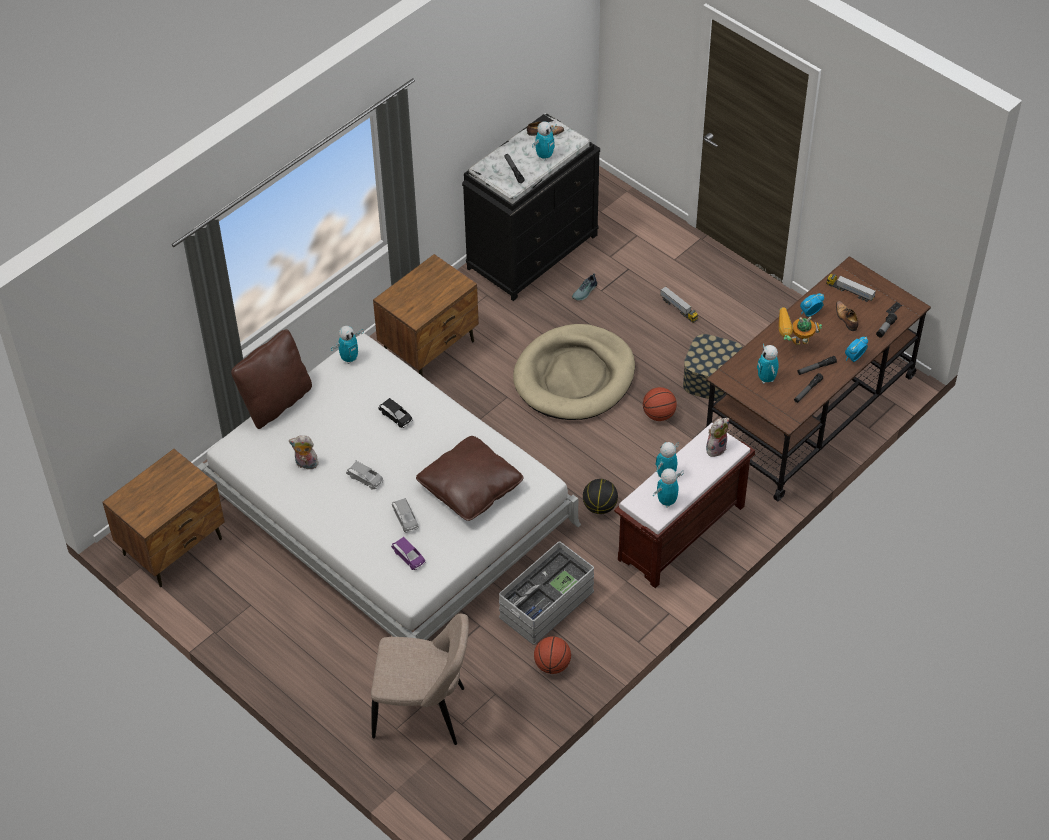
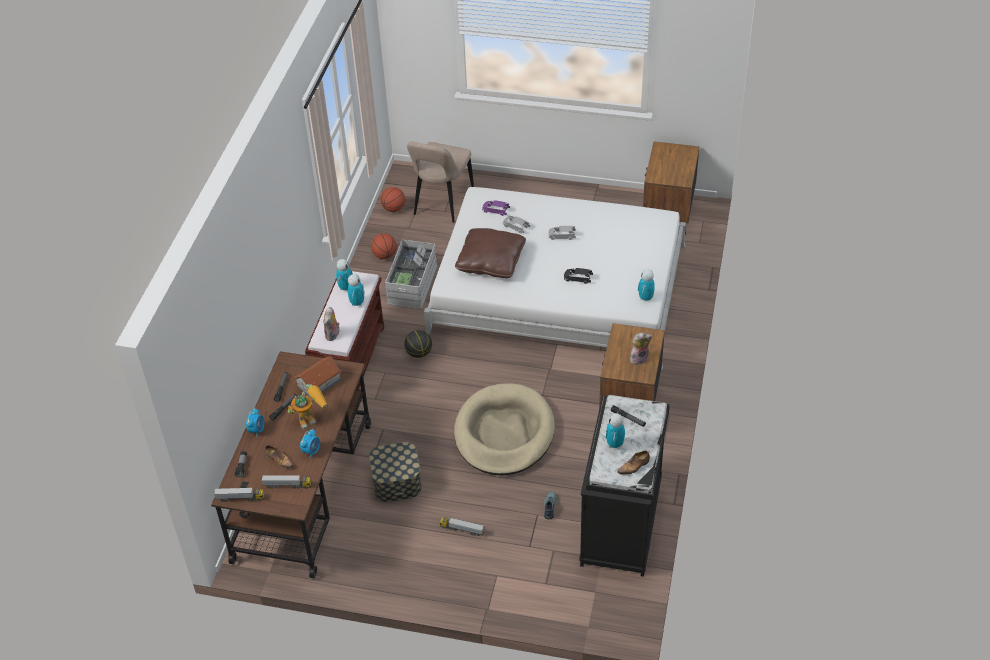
camera: 150 degrees right, 5 degrees down
brown pillow [231,329,312,429] -> none
plush toy [289,435,320,470] -> plush toy moved to [630,332,652,365]
beige chair [371,614,469,745] -> beige chair turned 45 degrees counterclockwise [407,141,474,223]
basketball [643,387,677,421] -> basketball moved to [381,187,405,212]
toy robot [757,344,779,384] -> toy house [294,356,341,399]
none -> toy truck [214,487,265,502]

